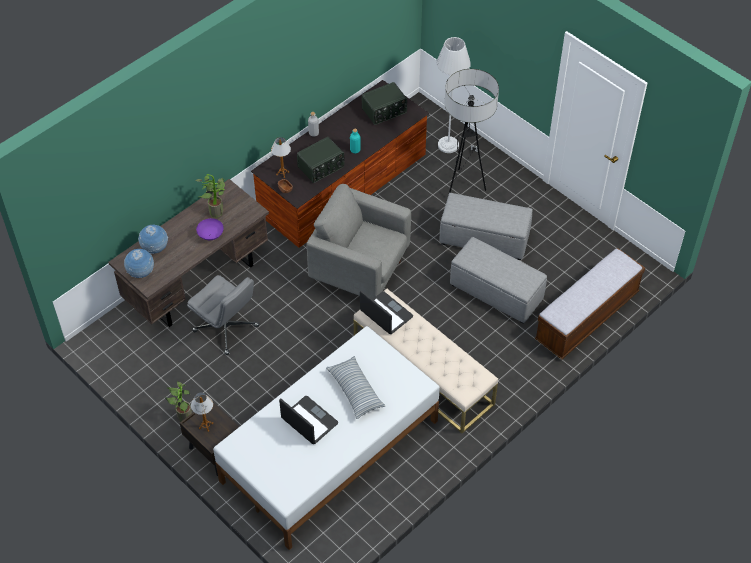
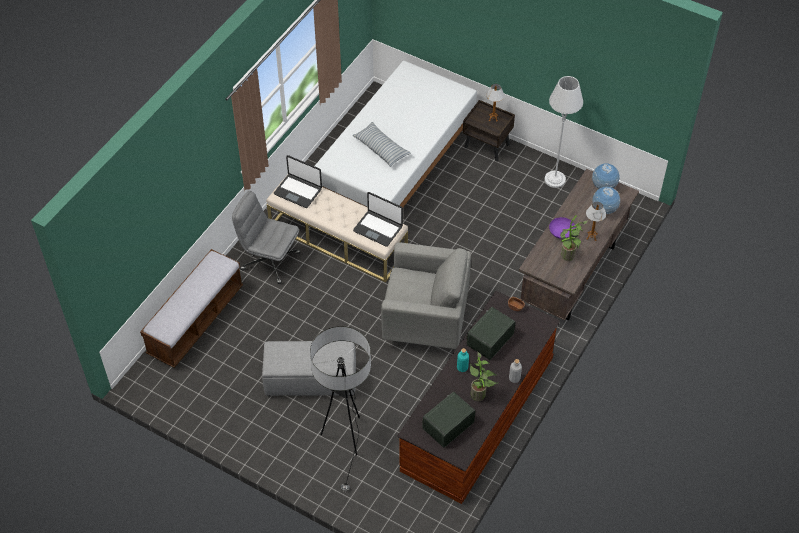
camera: 165 degrees right, 0 degrees up
potted plant [165,381,192,421] -> potted plant moved to [470,351,498,401]
grey office chair [187,275,259,355] -> grey office chair moved to [232,191,300,284]
table lamp [271,137,291,178] -> table lamp moved to [586,202,606,241]
laptop [279,396,338,444] -> laptop moved to [274,155,322,208]
grey floor lamp [436,37,471,153] -> grey floor lamp moved to [545,76,583,188]
grey ottoman [450,237,547,324] -> none

